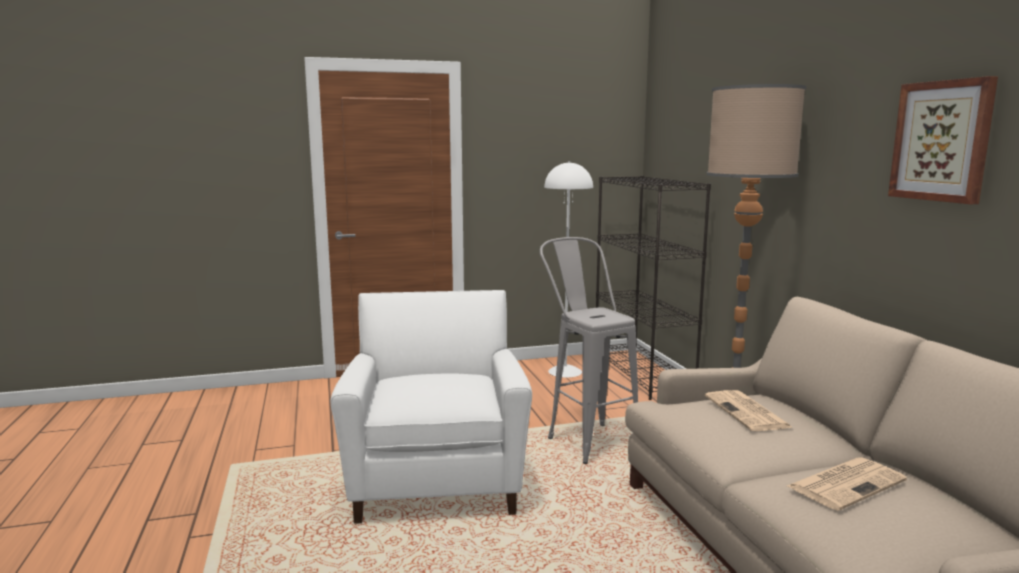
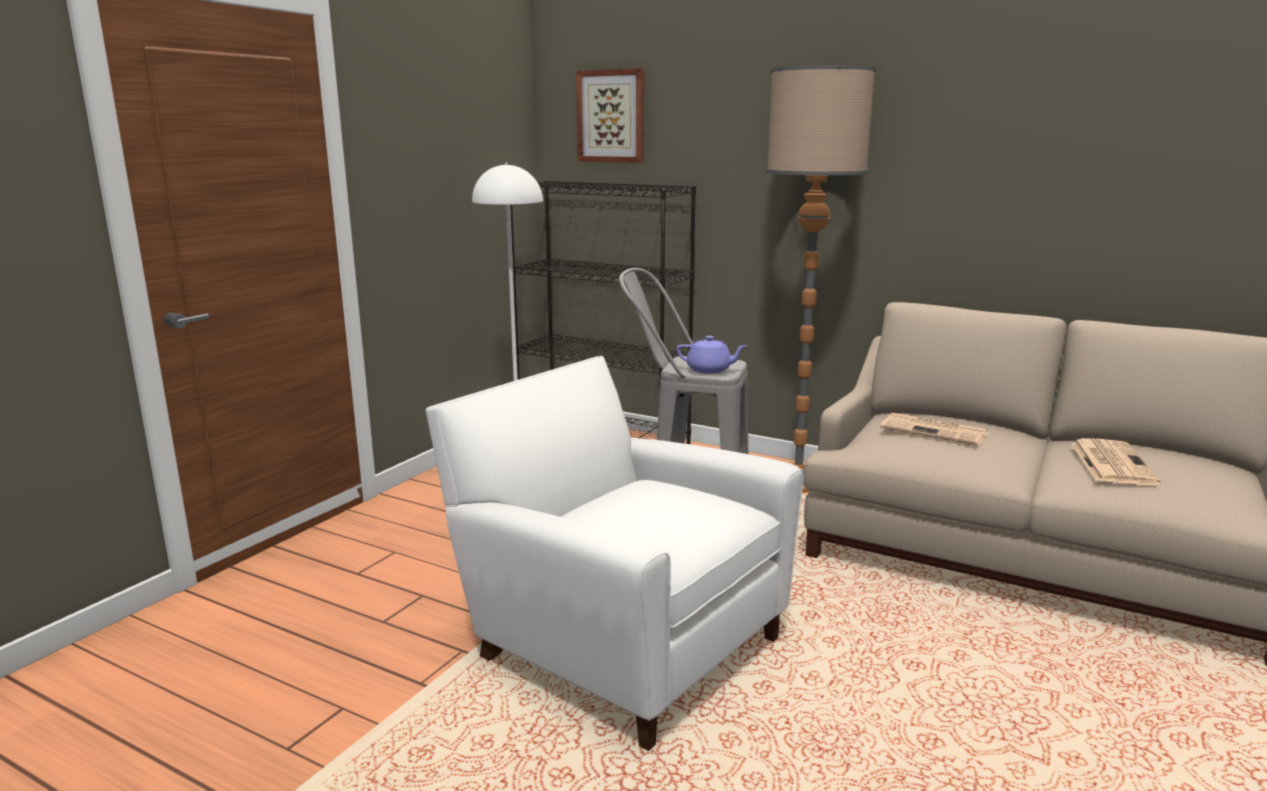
camera: 45 degrees left, 5 degrees up
picture [888,76,998,204] -> picture moved to [576,68,644,163]
none -> purple teapot [676,336,748,374]

